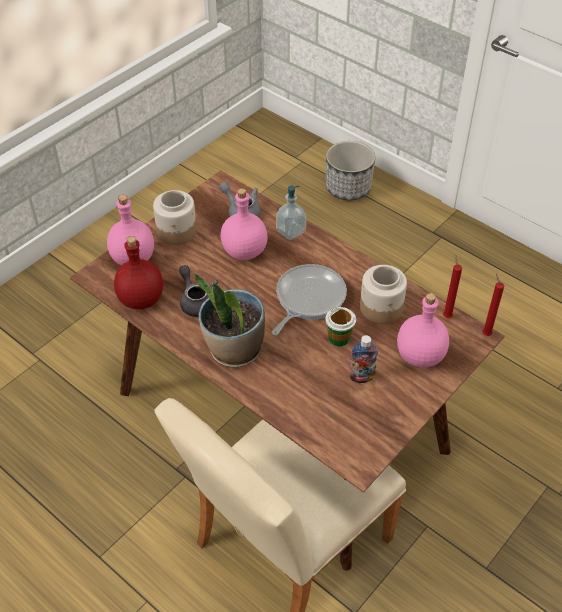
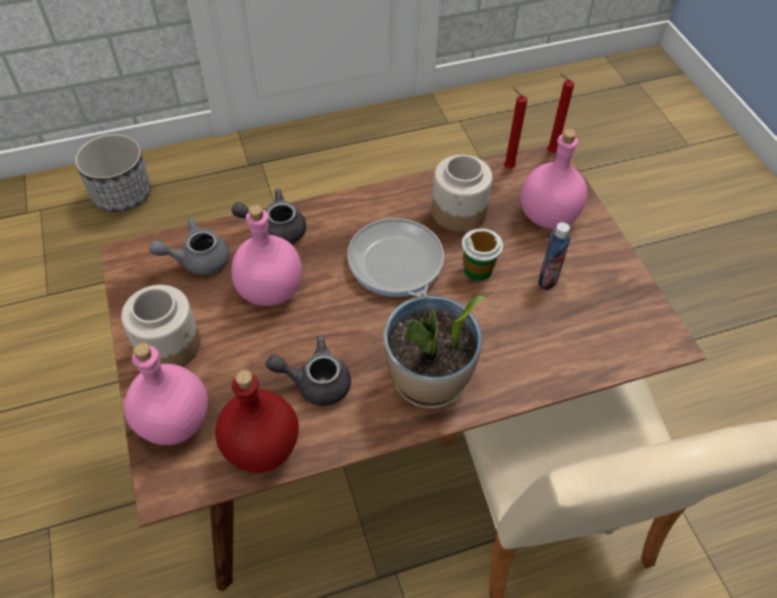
camera: 60 degrees left, 5 degrees up
soap dispenser [276,186,306,240] -> grey teapot [231,188,306,244]

